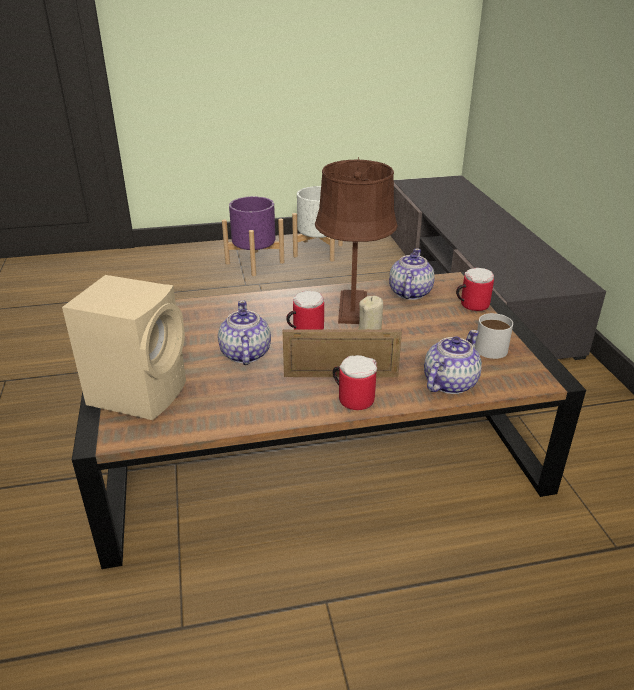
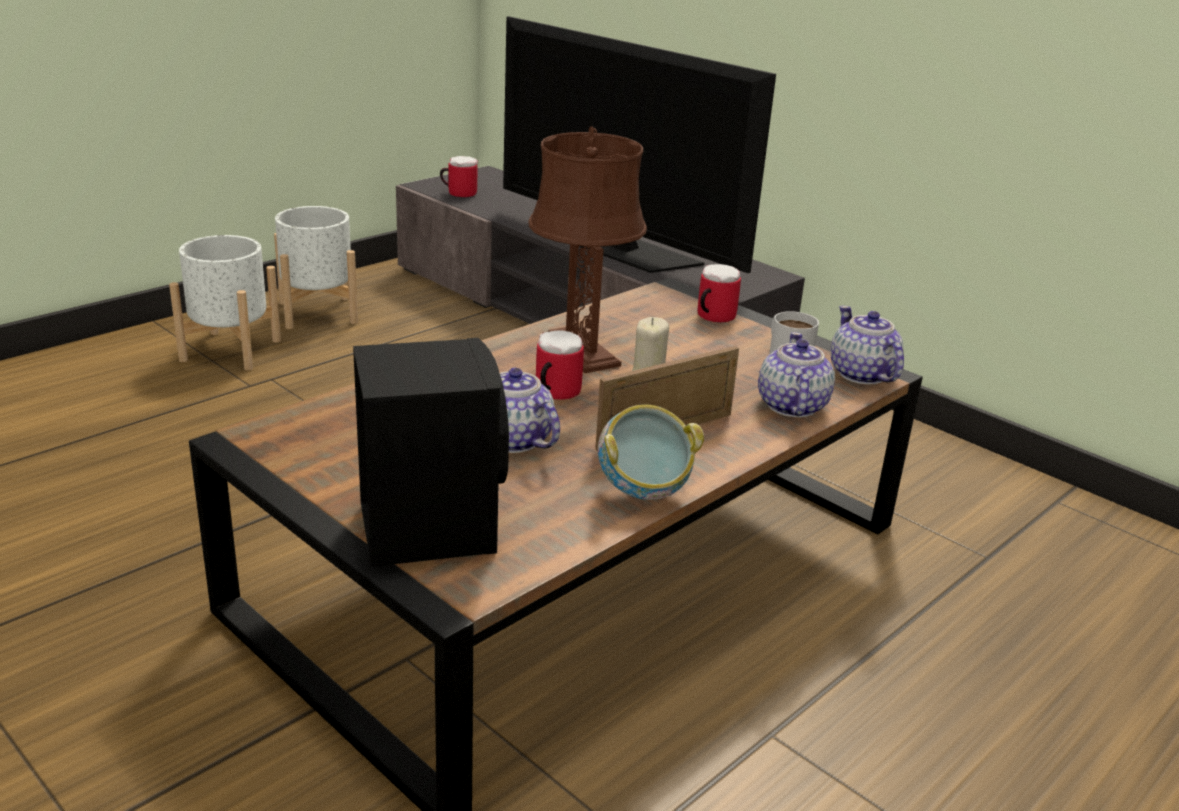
camera: 35 degrees left, 5 degrees down
beige speaker [62,275,186,420] -> black speaker [353,338,509,567]
purple planter [222,196,284,276] -> white planter [169,235,281,370]
mug [333,355,377,410] -> mug moved to [440,156,478,197]
teapot [389,248,435,300] -> teapot moved to [831,306,904,384]
none -> television [503,16,776,273]
none -> bowl [598,405,704,500]

